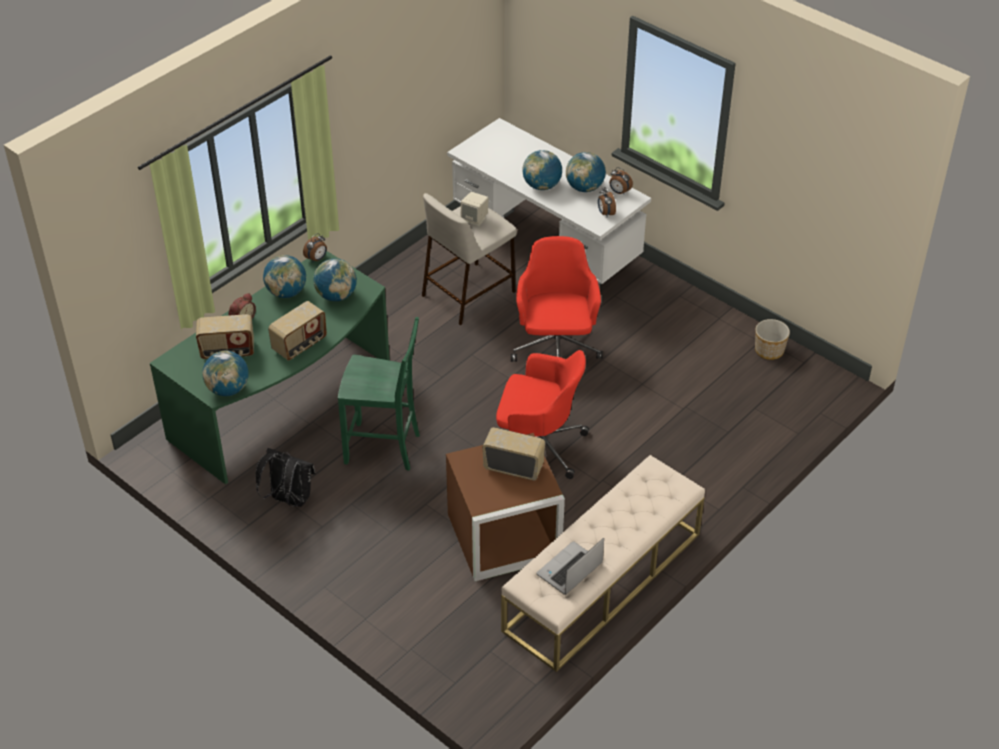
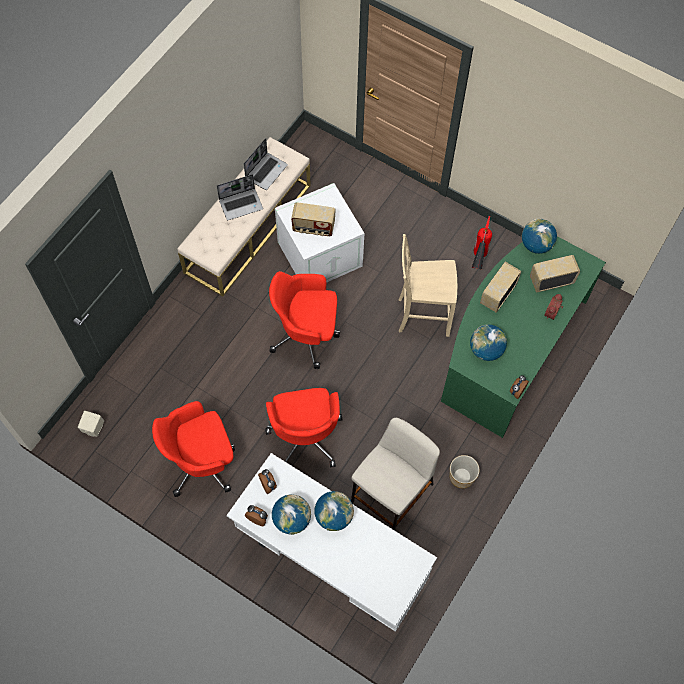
camera: 170 degrees right, 20 degrees up
black backpack [256,448,315,507] -> fire extinguisher [471,216,492,270]
globe [263,255,306,298] -> none
green chair [338,317,420,471] -> beige chair [398,234,457,337]
brown storage box [446,433,565,581] -> white storage box [275,183,365,282]
beige speaker [460,192,488,227] -> beige speaker moved to [78,411,104,437]
planter [755,319,790,360] -> planter moved to [450,455,480,488]
none -> red office chair [152,401,235,497]
none -> laptop [217,174,263,220]

